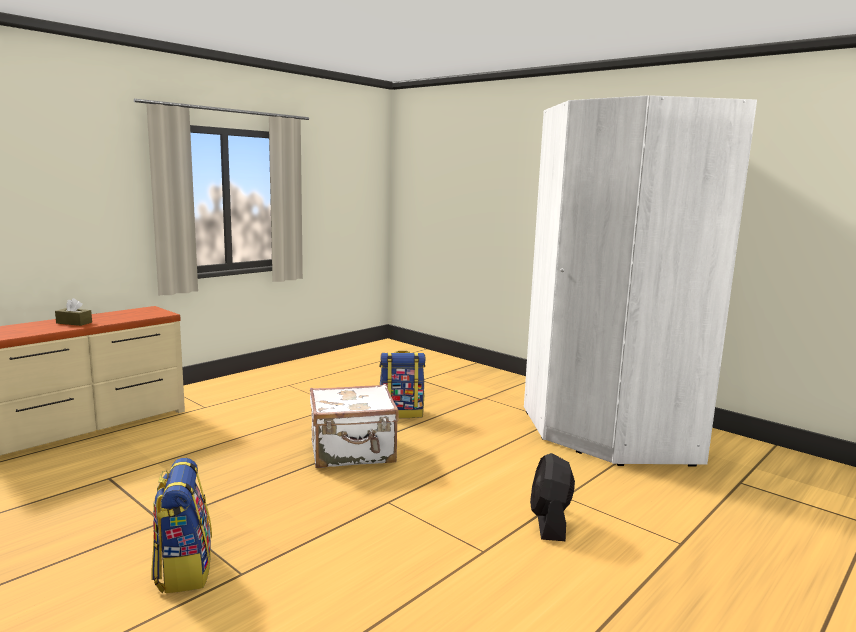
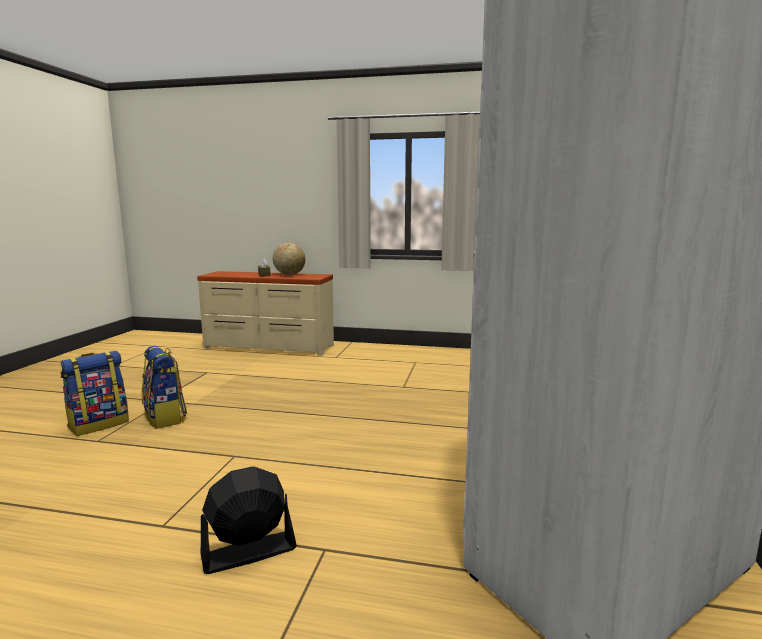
camera: 60 degrees right, 0 degrees up
white suitcase [310,384,399,468] -> none
backpack [379,351,425,418] -> backpack moved to [142,346,187,429]
none -> globe [273,243,305,275]

